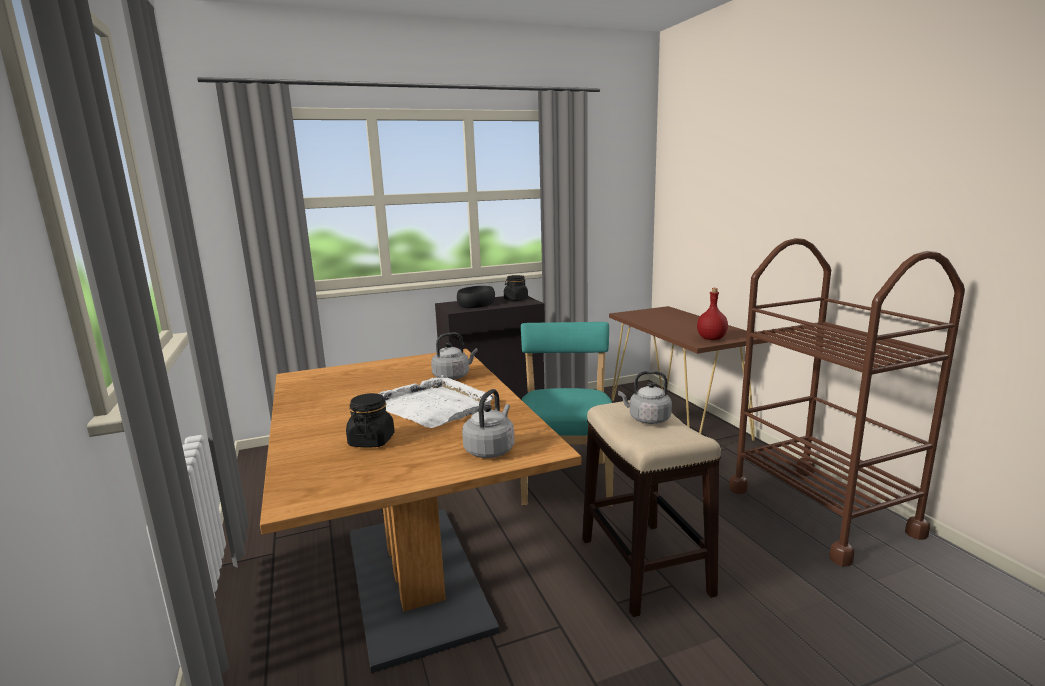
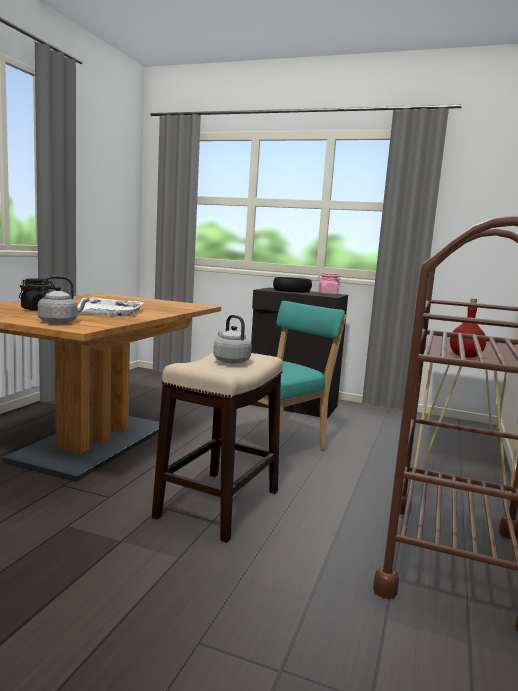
camera: 40 degrees right, 5 degrees down
grey kettle [431,332,478,380] -> none
black jar [504,275,528,301] -> pink jar [317,273,341,295]

